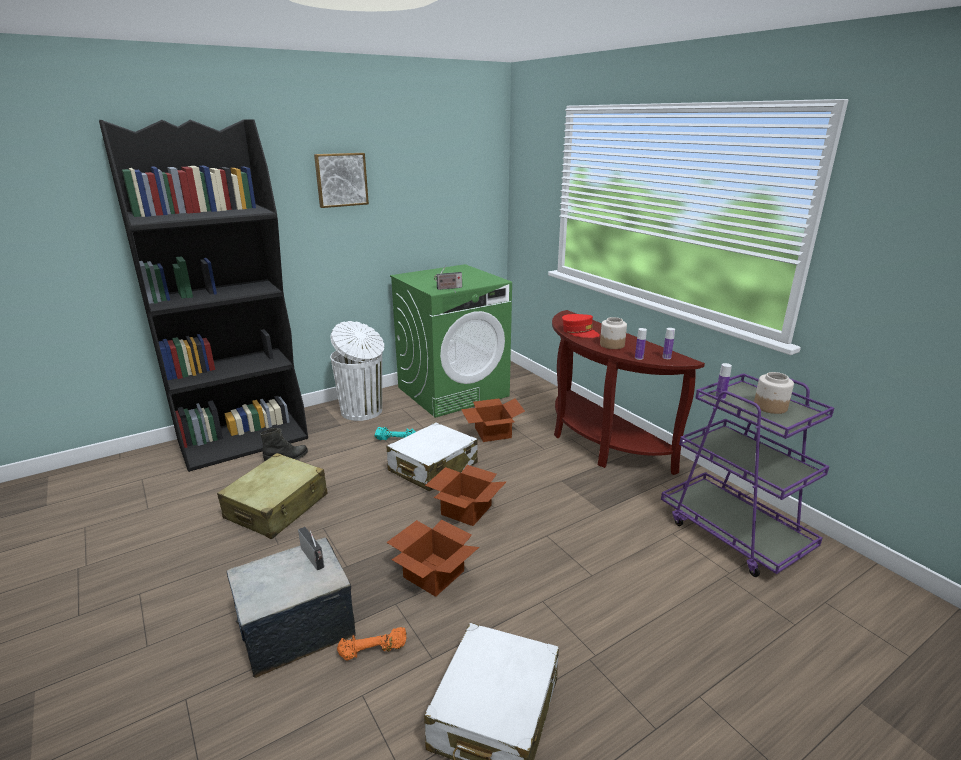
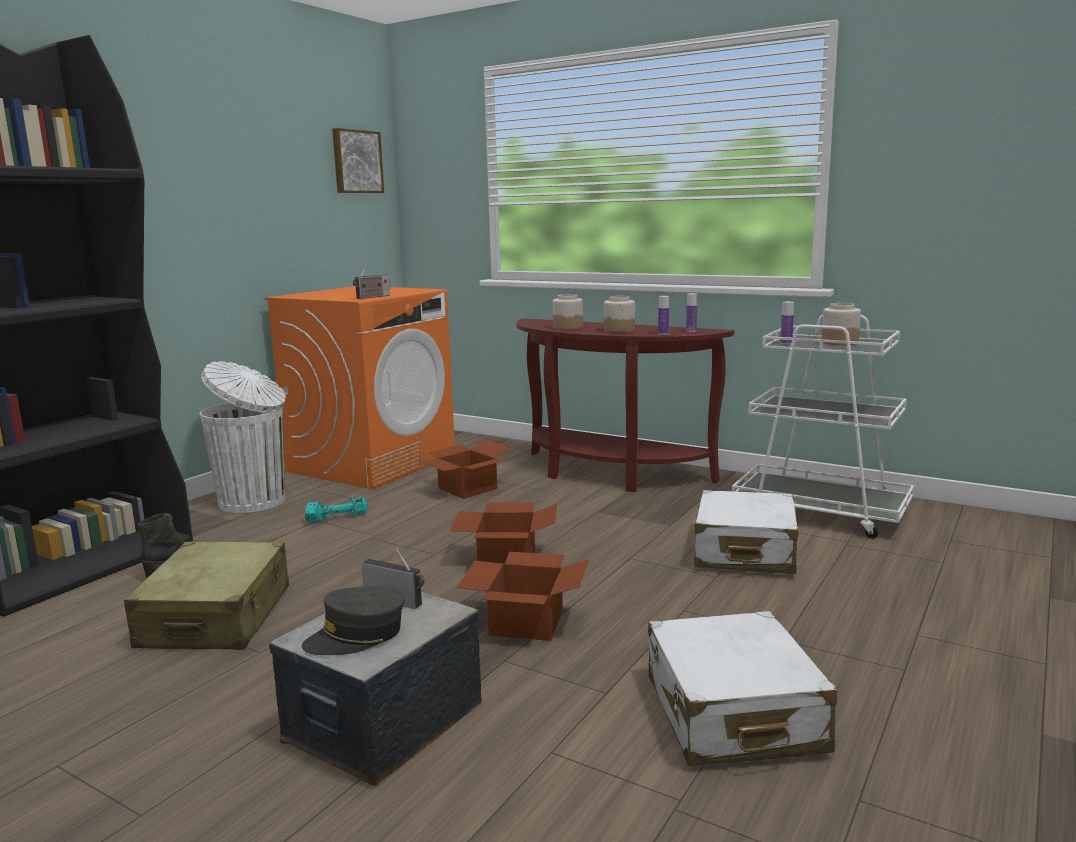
camera: 25 degrees left, 10 degrees down
picture [314,153,369,208] -> picture moved to [332,128,384,193]
orange dumbbell [337,627,407,661] -> none
white suitcase [386,422,478,491] -> white suitcase moved to [694,490,798,574]
green washing machine [390,264,512,418] -> orange washing machine [265,286,455,489]
red cap [562,314,600,338] -> jar [553,294,583,330]
purple cart [661,373,834,577] -> white cart [732,314,914,539]
none -> grey cap [302,586,405,655]

